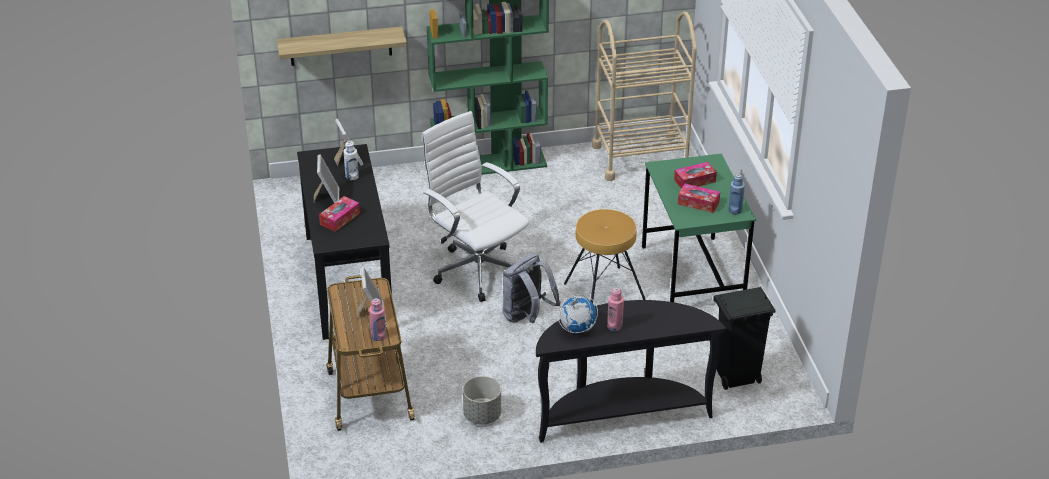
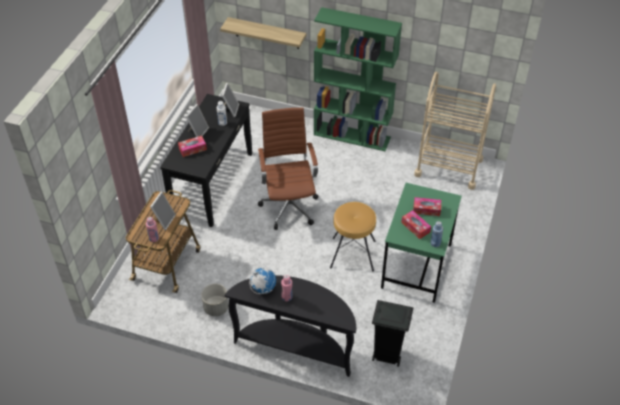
camera: 30 degrees right, 10 degrees up
white office chair [422,111,529,302] -> brown office chair [258,108,318,230]
grey backpack [503,253,561,323] -> none

